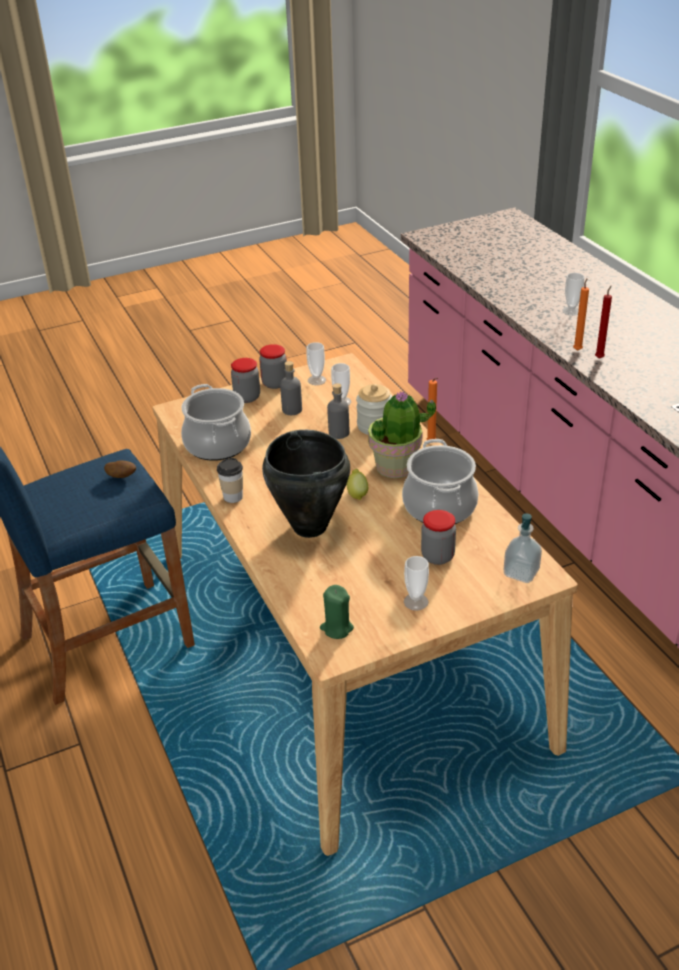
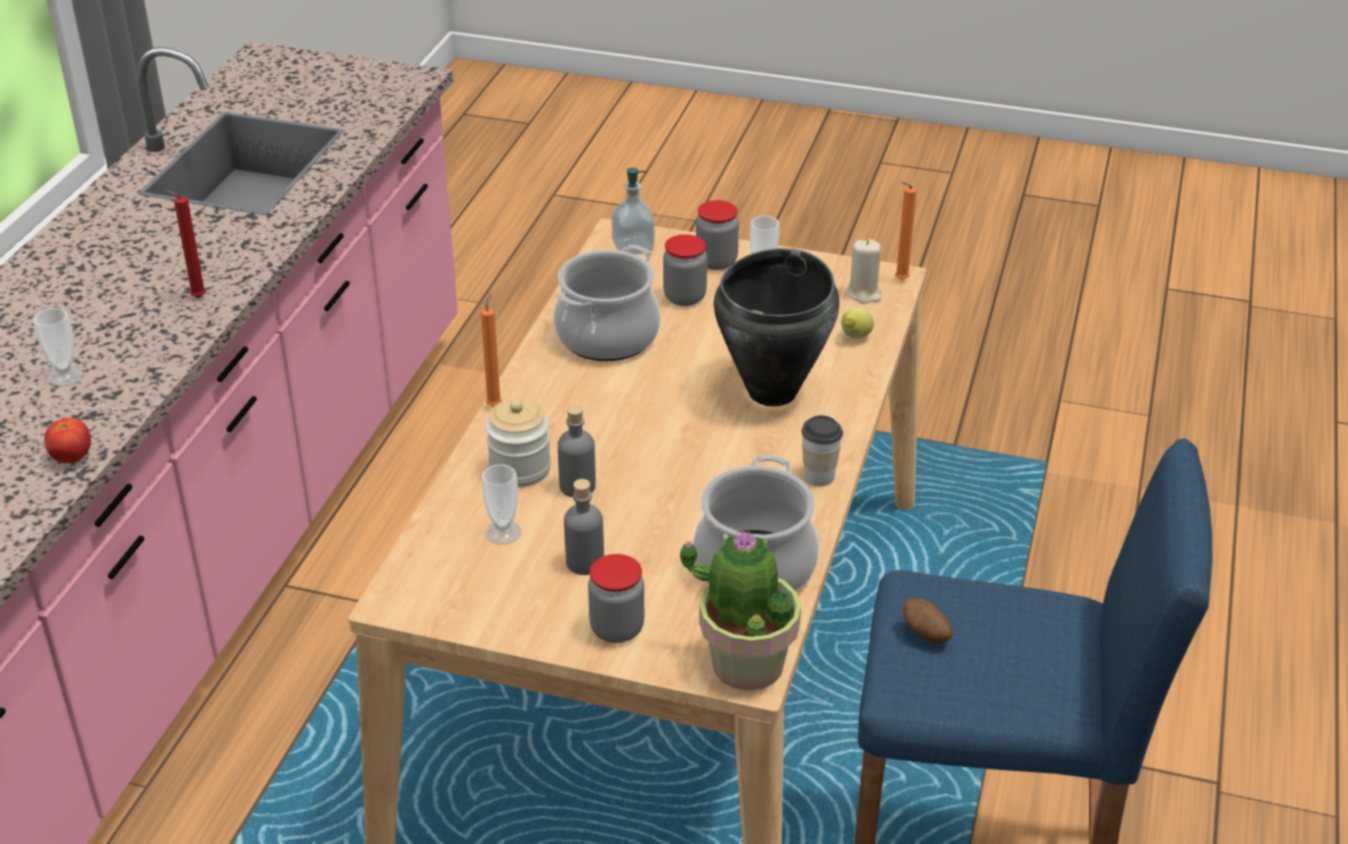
camera: 140 degrees left, 0 degrees up
jar [259,344,287,389] -> jar moved to [696,200,739,270]
cup [306,342,326,385] -> none
green candle [320,585,354,639] -> beige candle [846,239,882,304]
lemon [347,469,368,500] -> lemon moved to [841,308,874,339]
potted plant [368,391,436,478] -> potted plant moved to [680,530,801,691]
orange candle [573,278,589,351] -> orange candle moved to [895,182,917,280]
none -> tomato [44,417,91,463]

